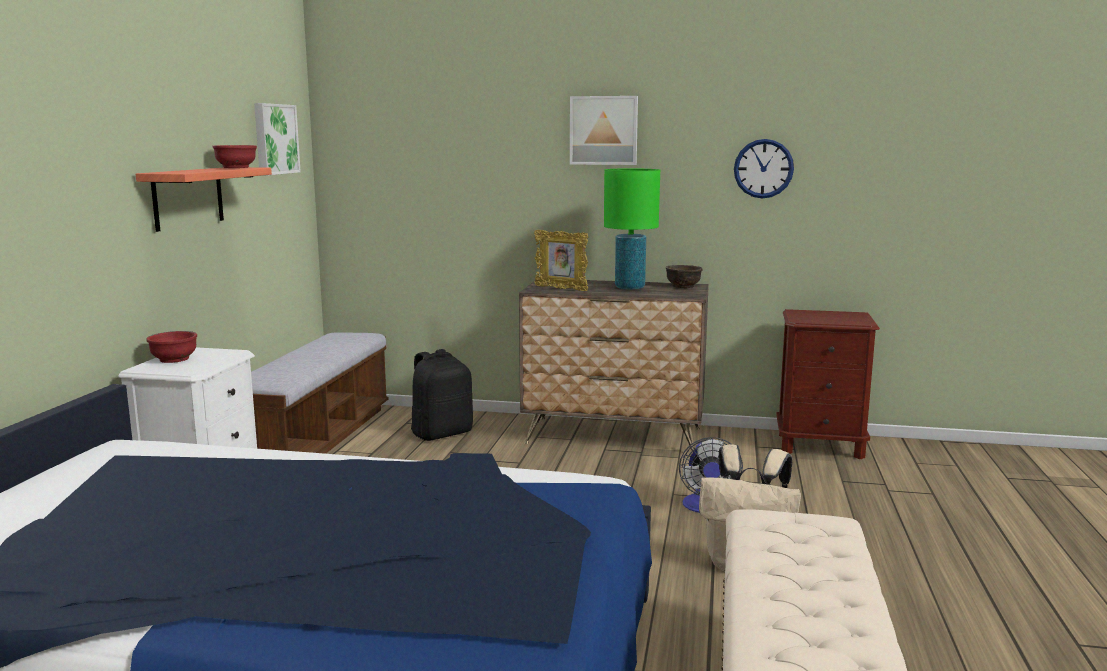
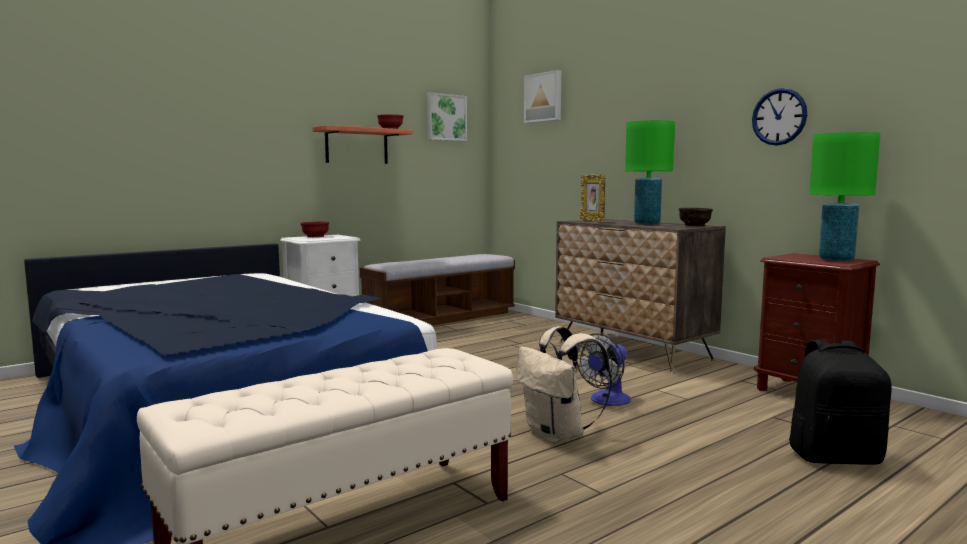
camera: 40 degrees right, 5 degrees down
black backpack [411,349,473,441] -> black backpack moved to [789,340,891,464]
picture [570,96,638,165] -> picture moved to [524,70,561,123]
none -> green table lamp [809,132,881,261]

